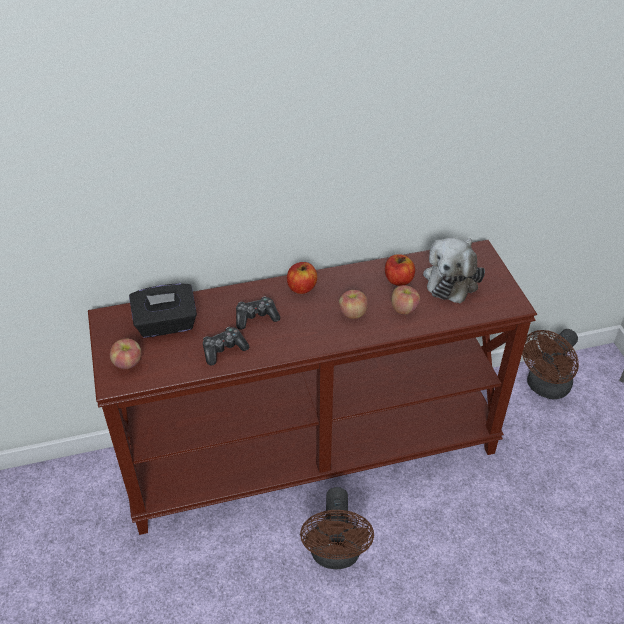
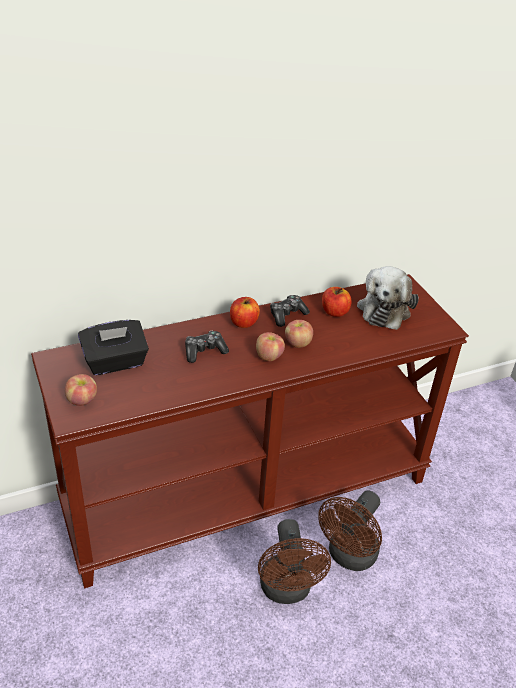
camera: 10 degrees left, 5 degrees down
game controller [203,327,249,366] -> game controller moved to [270,295,310,327]
apple [391,285,420,314] -> apple moved to [256,332,285,361]
brown fan [522,329,579,399] -> brown fan moved to [318,490,382,571]

